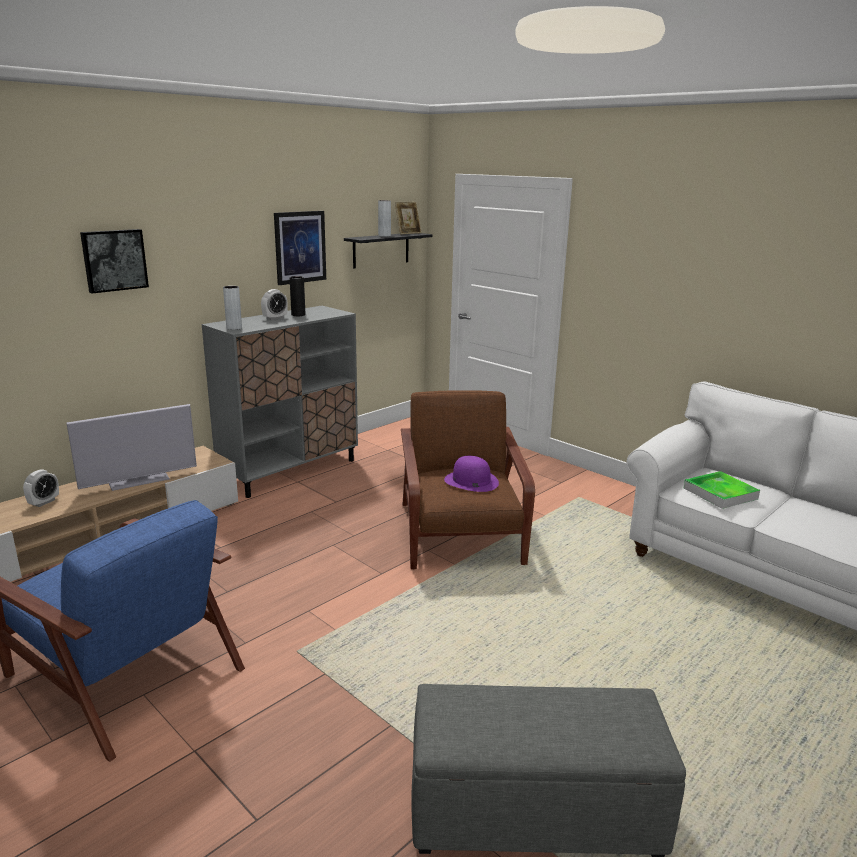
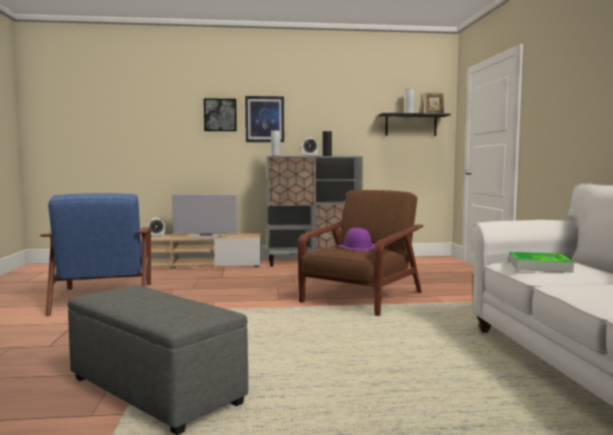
camera: 40 degrees right, 15 degrees down
picture [274,211,326,285] -> picture moved to [245,96,284,142]

